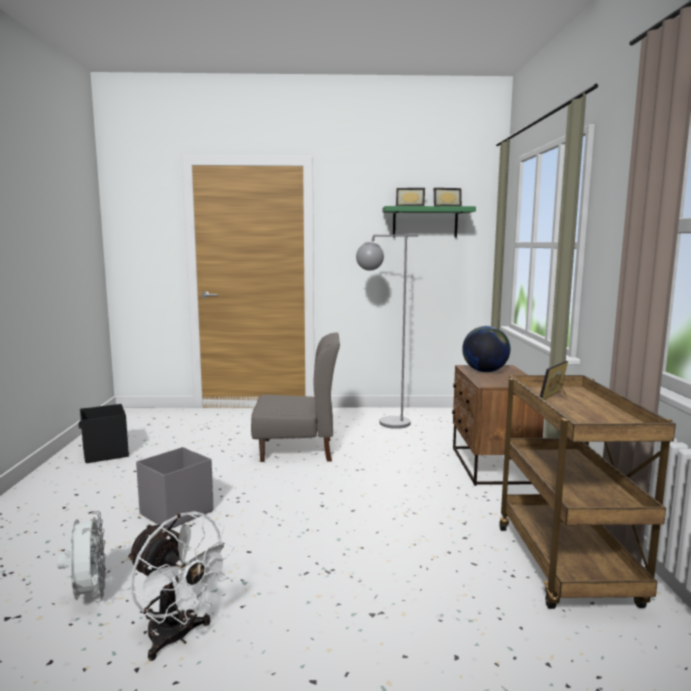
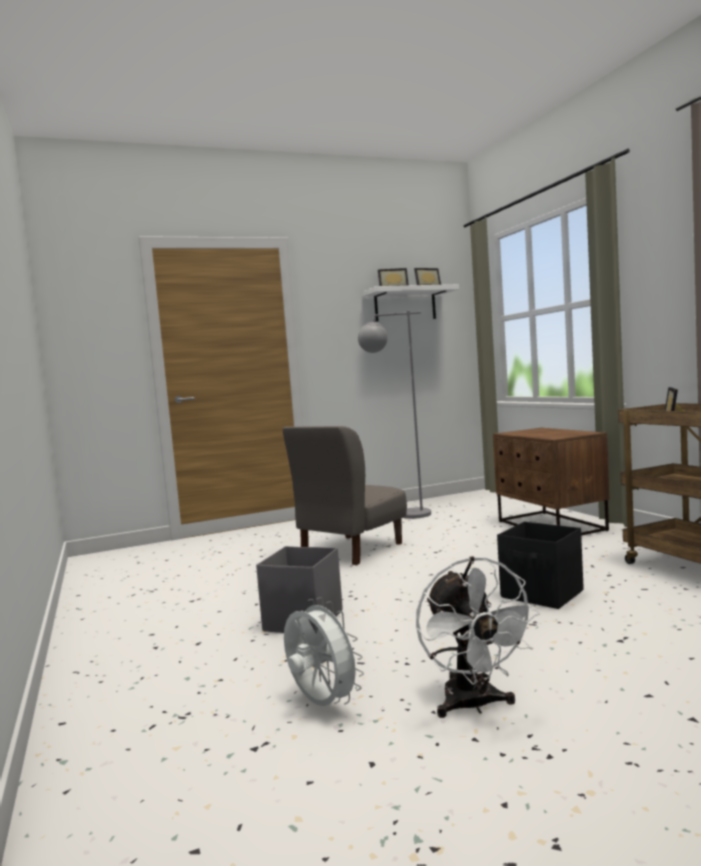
camera: 20 degrees left, 5 degrees down
black storage box [78,404,129,463] -> black storage box moved to [497,522,584,609]
white fan [128,511,234,661] -> white fan turned 60 degrees clockwise [416,556,540,718]
grey chair [251,332,340,462] -> grey chair turned 150 degrees clockwise [283,426,407,565]
green shelf [382,206,476,238] -> white shelf [363,284,459,322]
globe [462,326,510,372] -> none

